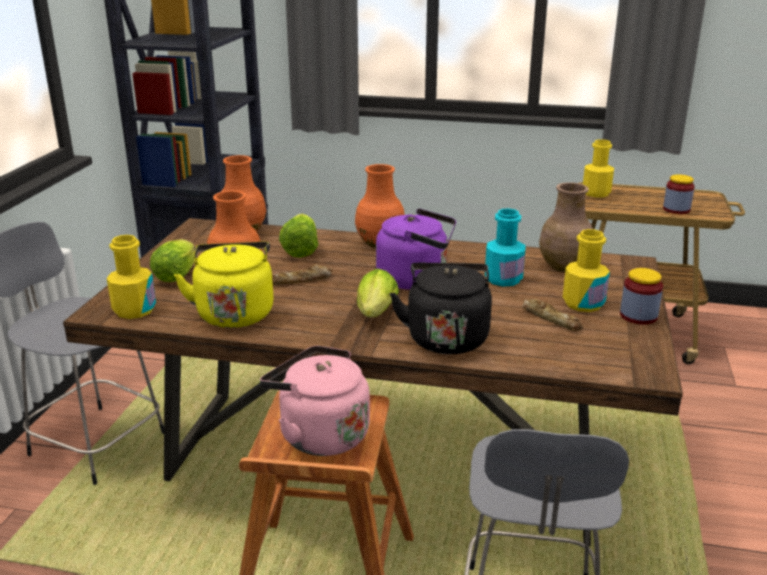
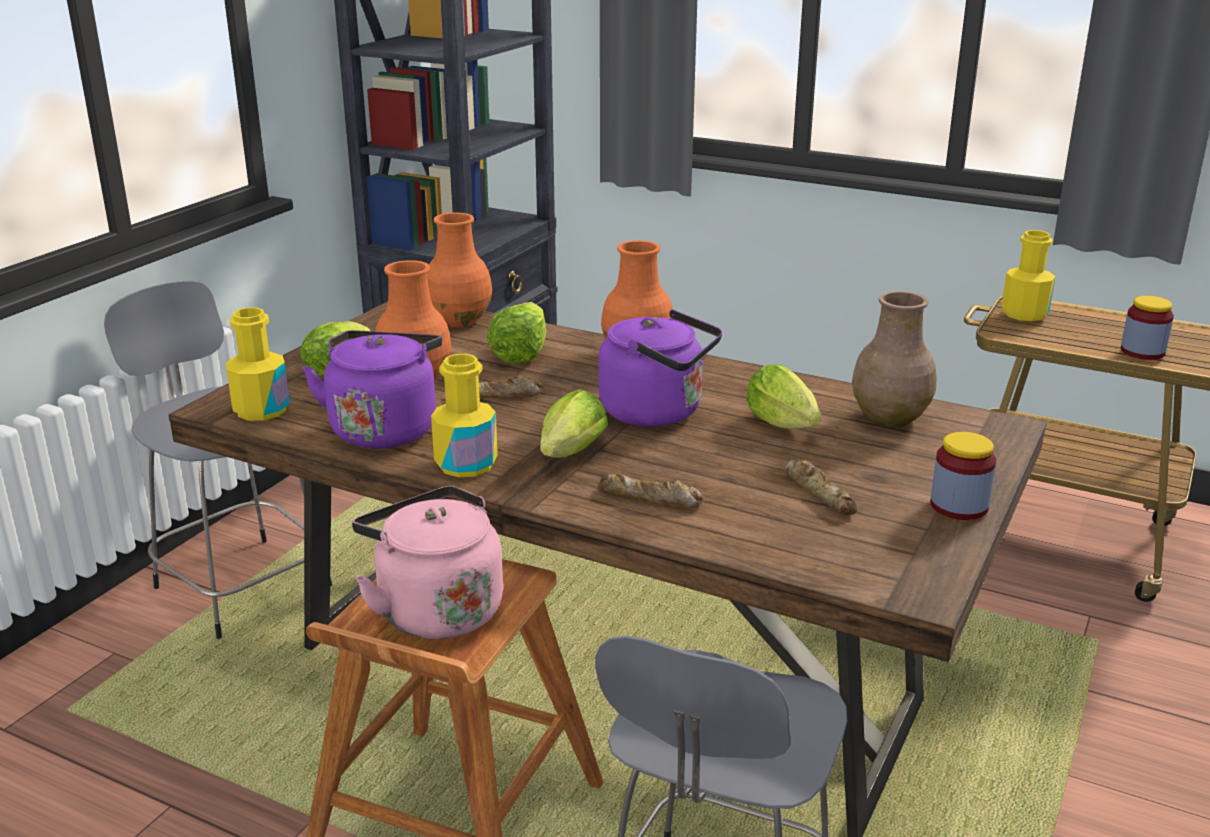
camera: 15 degrees right, 0 degrees up
yellow kettle [174,242,274,328] -> purple kettle [303,330,442,449]
black kettle [390,263,492,354] -> bread [598,474,703,508]
turquoise bottle [485,208,526,286] -> lettuce [746,364,821,429]
yellow bottle [563,229,610,312] -> yellow bottle moved to [431,354,498,478]

